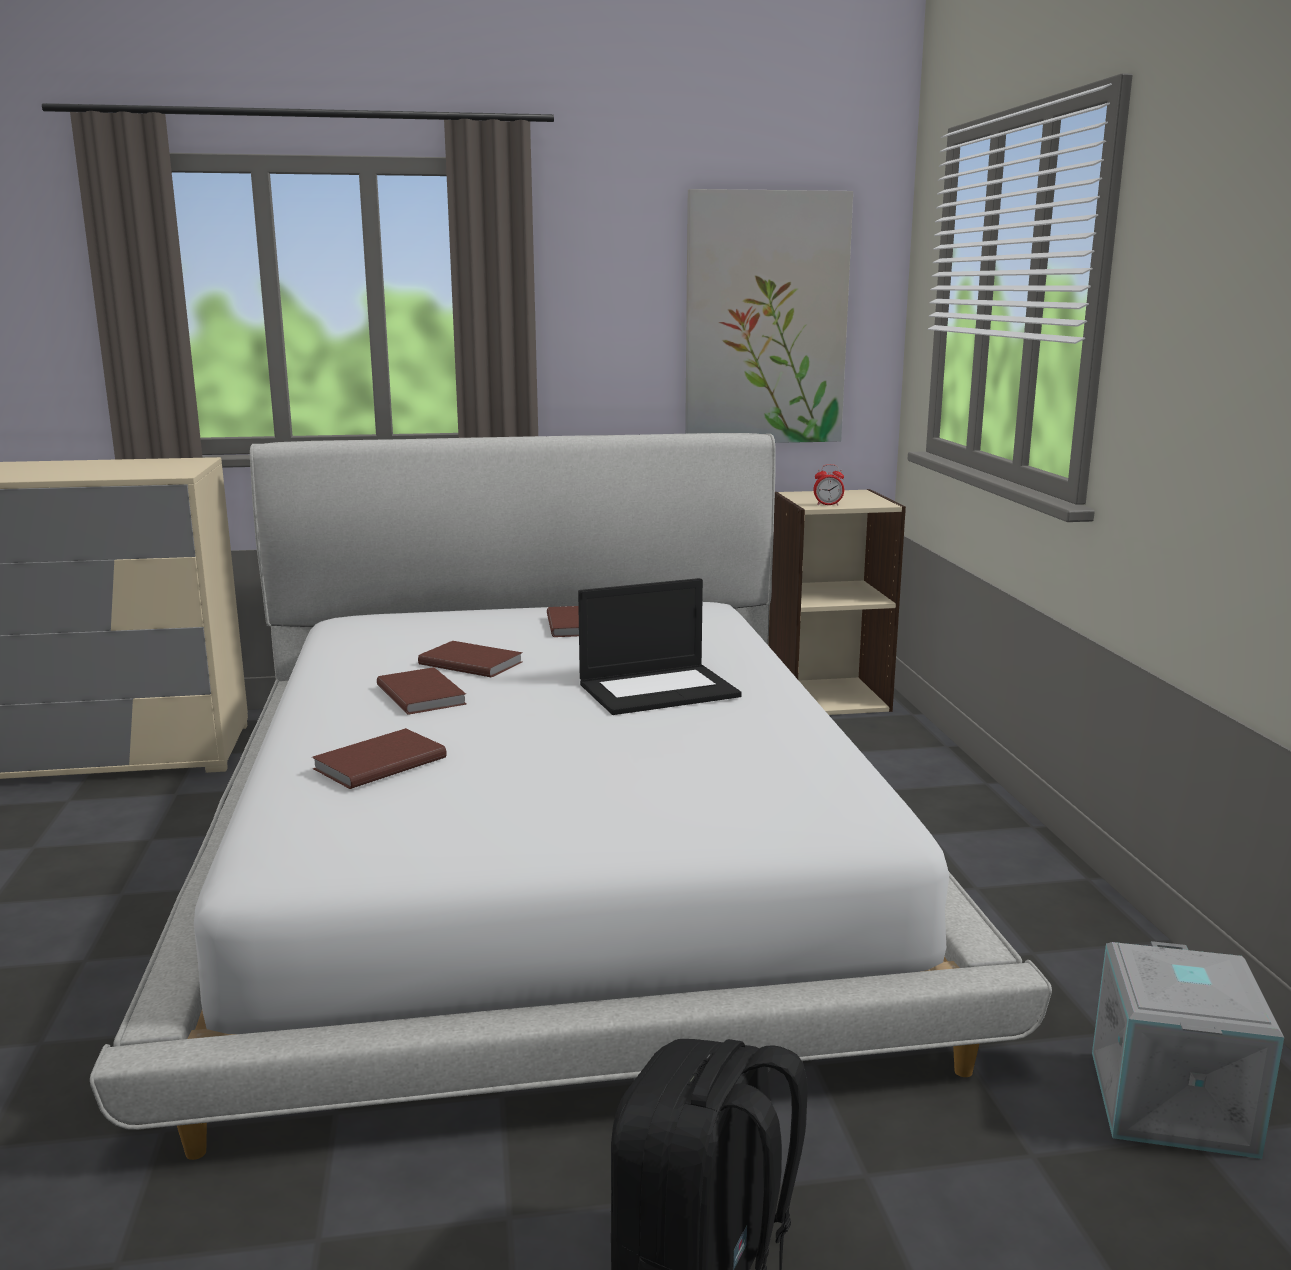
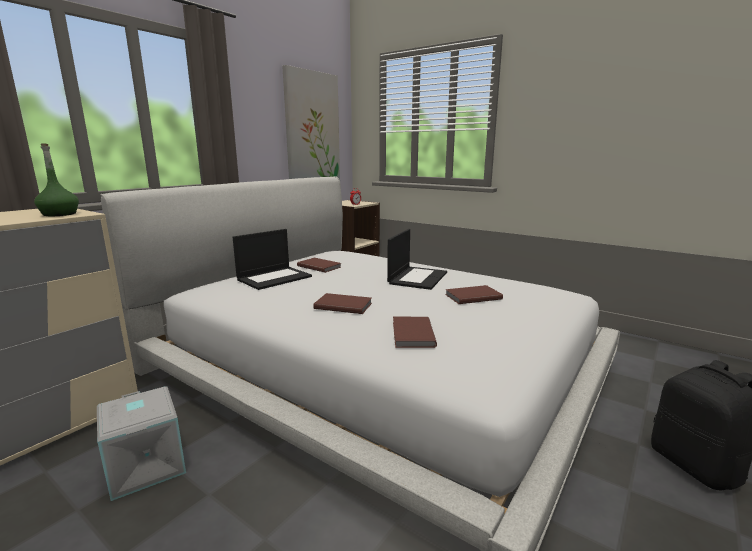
camera: 45 degrees left, 0 degrees up
brown book [418,641,523,678] -> brown book moved to [445,285,503,304]
grey storage box [1092,941,1284,1159] -> grey storage box moved to [97,386,186,501]
none -> green bottle [34,143,79,216]
none -> laptop [233,229,312,290]

